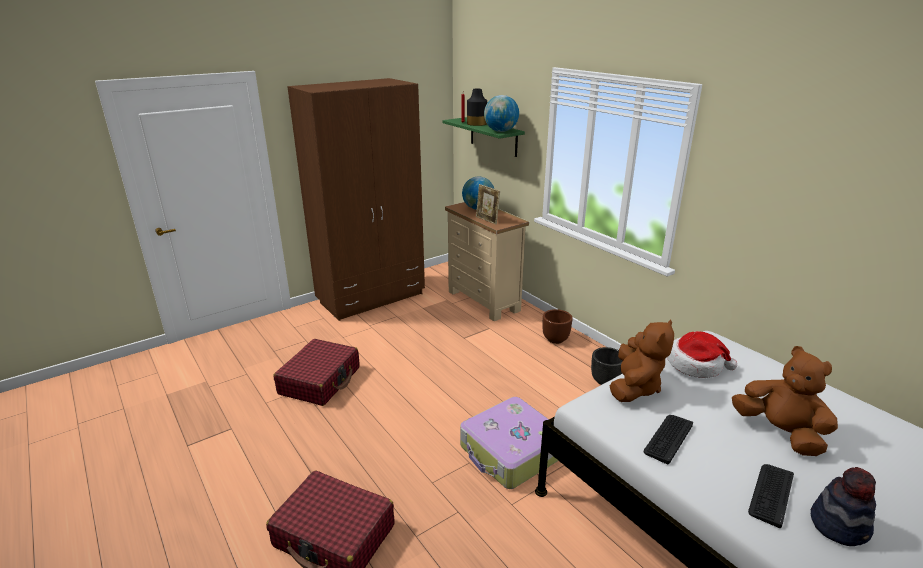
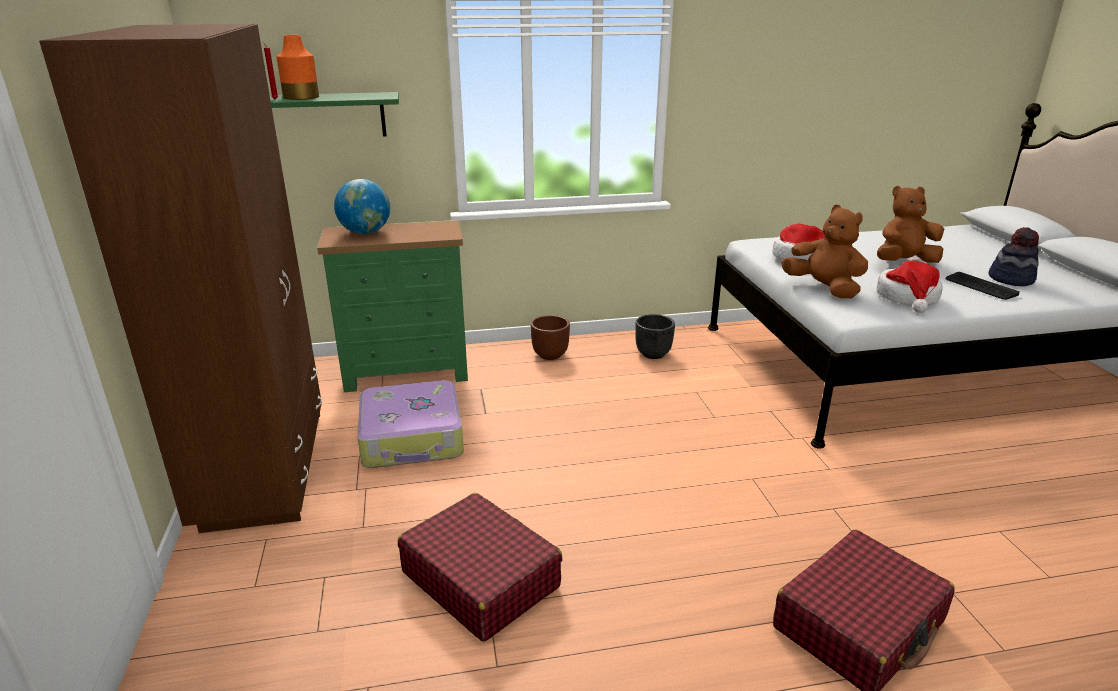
camera: 65 degrees left, 0 degrees up
beige dresser [445,202,529,321] -> green dresser [317,220,468,392]
suitcase [460,397,558,489] -> suitcase moved to [357,380,464,468]
black vase [467,89,487,126] -> orange vase [276,35,319,100]
picture frame [476,184,500,224] -> none
globe [484,95,519,132] -> none
keyboard [644,415,693,464] -> hat [877,261,943,313]

